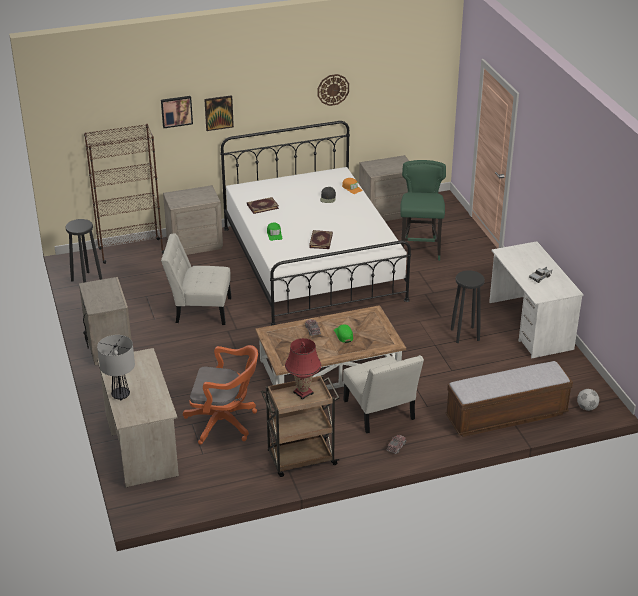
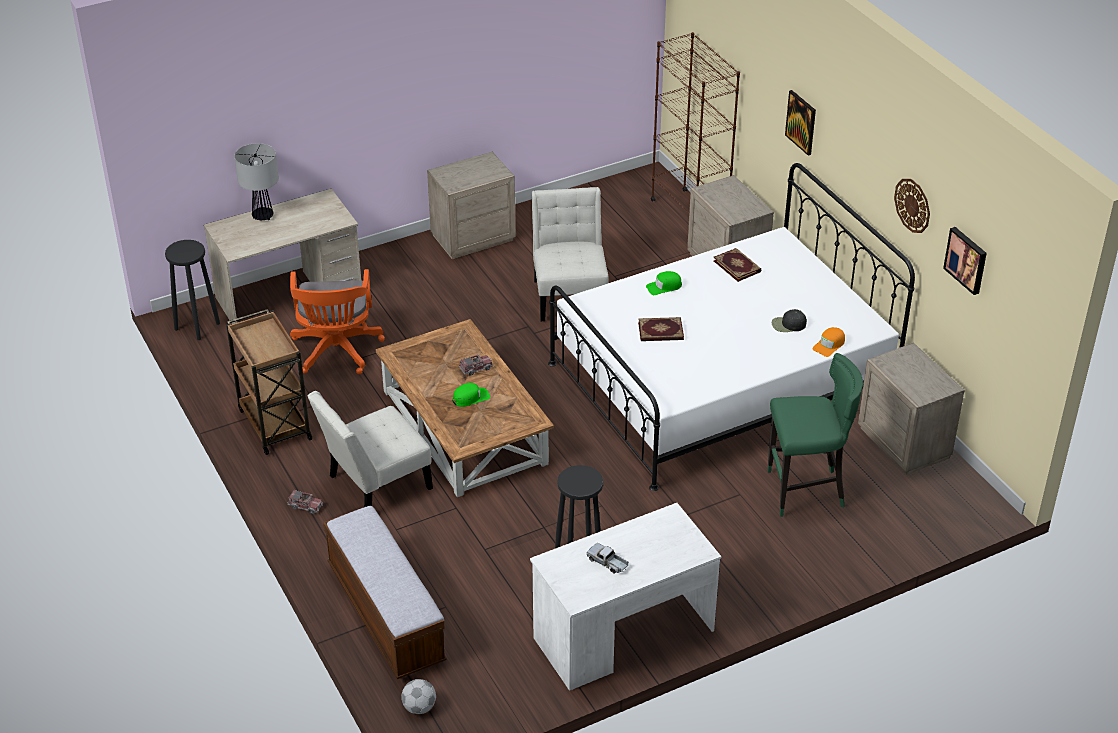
camera: 80 degrees right, 5 degrees up
black stool [66,219,102,283] -> black stool moved to [165,240,220,340]
picture [161,96,193,128] -> picture moved to [943,227,987,295]
red table lamp [285,338,321,400] -> none

